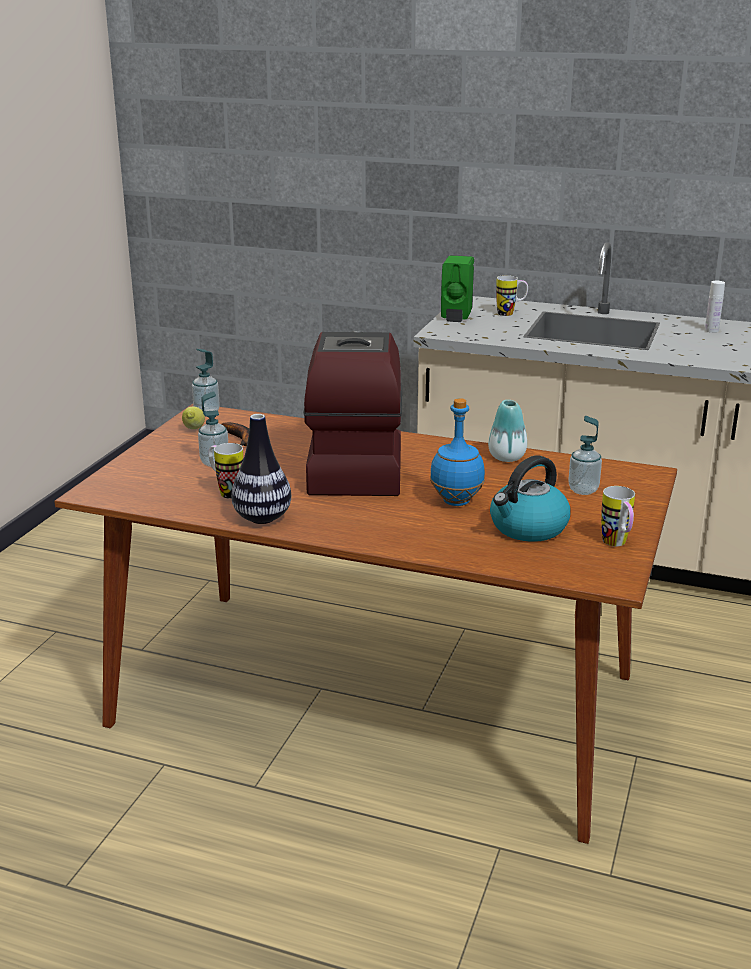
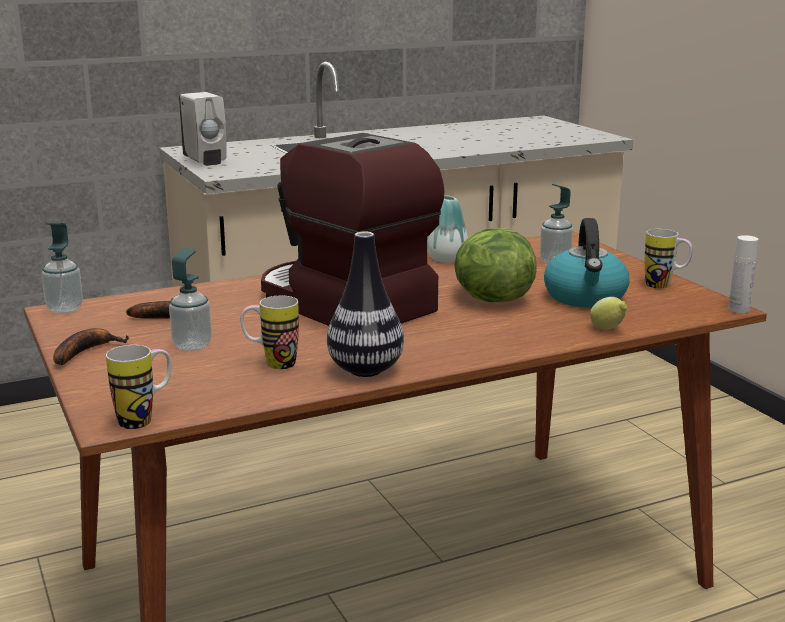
camera: 45 degrees left, 5 degrees down
lemon [182,406,205,429] -> lemon moved to [590,297,628,330]
blue bottle [430,398,485,506] -> lettuce [454,228,537,302]
green soap dispenser [441,255,474,322] -> white soap dispenser [179,92,227,166]
mug [496,275,528,316] -> mug moved to [106,345,172,429]
white bottle [705,281,725,333] -> white bottle moved to [728,235,758,313]
none -> banana [53,328,129,365]

